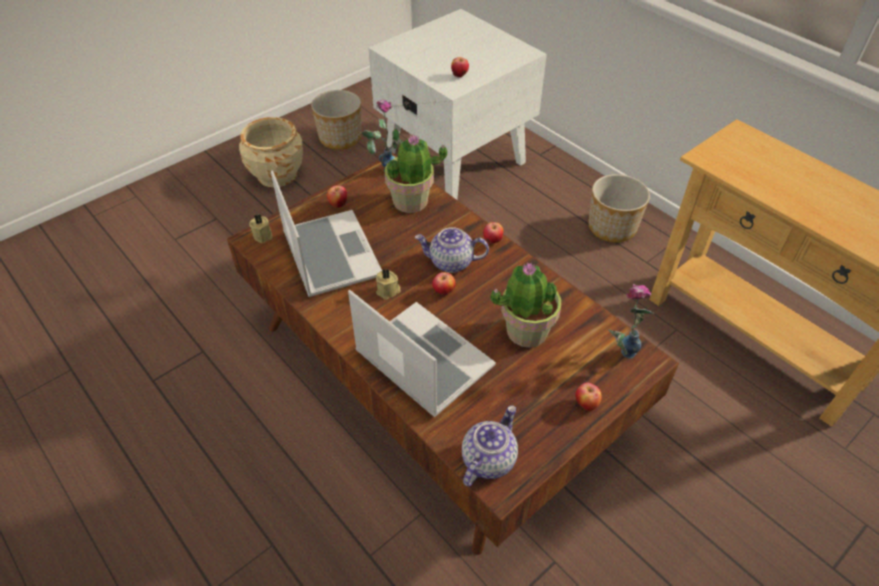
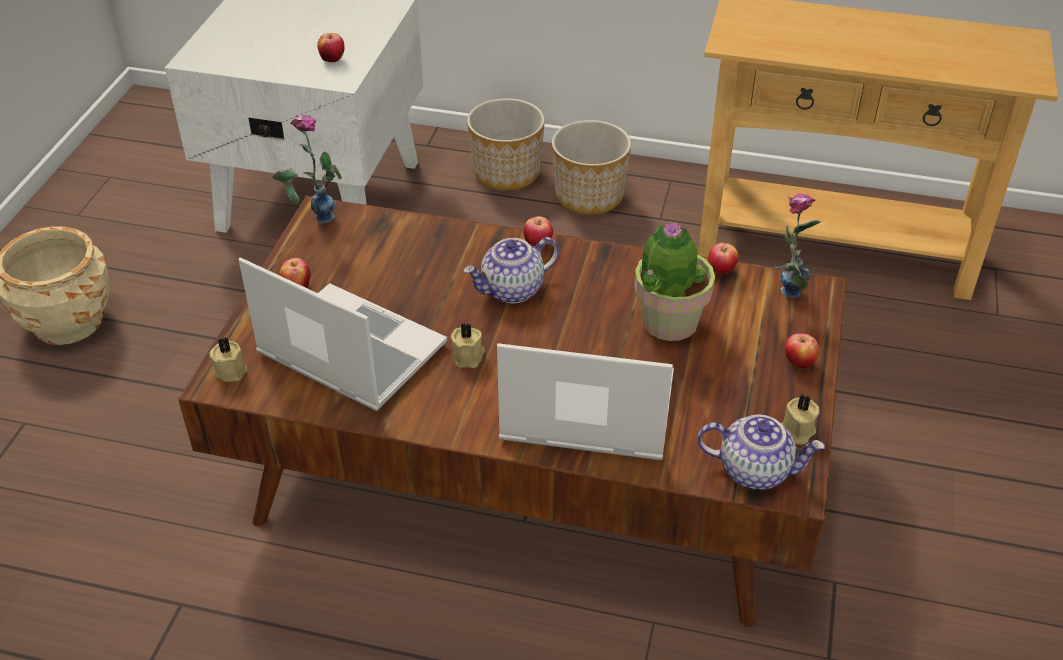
camera: 35 degrees left, 5 degrees down
planter [311,90,361,150] -> planter moved to [467,98,545,191]
potted plant [385,135,448,213] -> none
apple [432,272,456,295] -> apple moved to [708,242,739,274]
teapot [462,406,518,486] -> teapot turned 105 degrees clockwise [697,415,825,490]
none -> beige candle [781,394,819,444]

